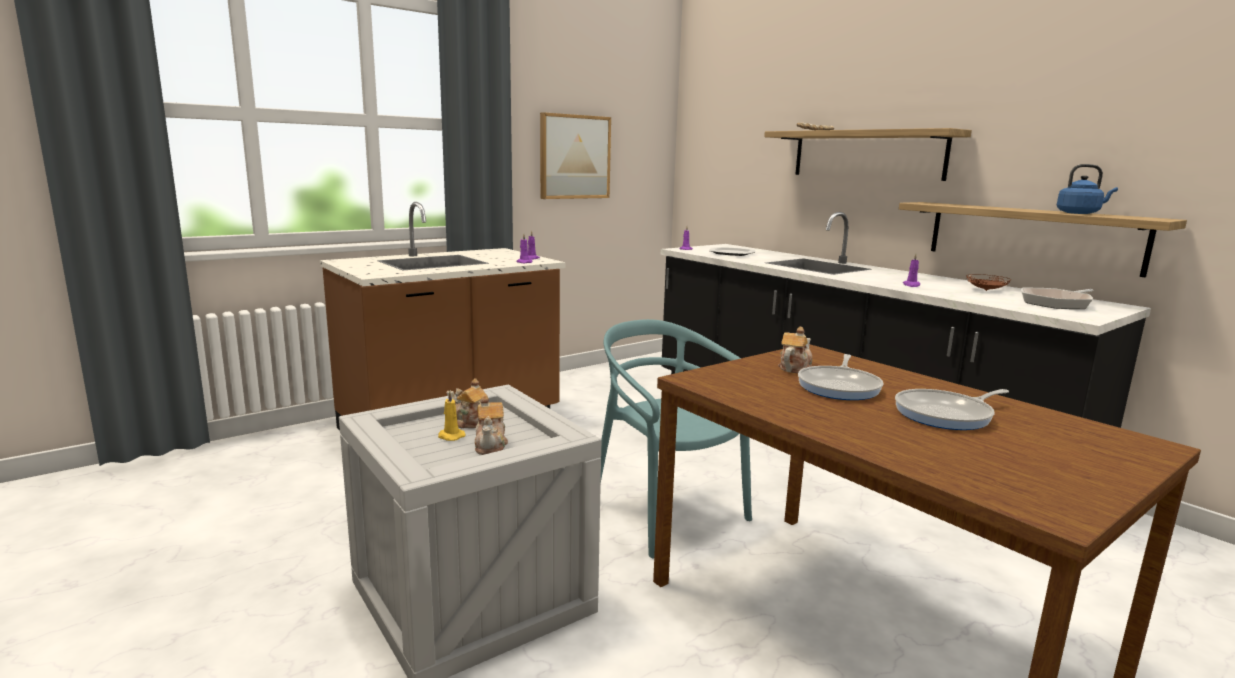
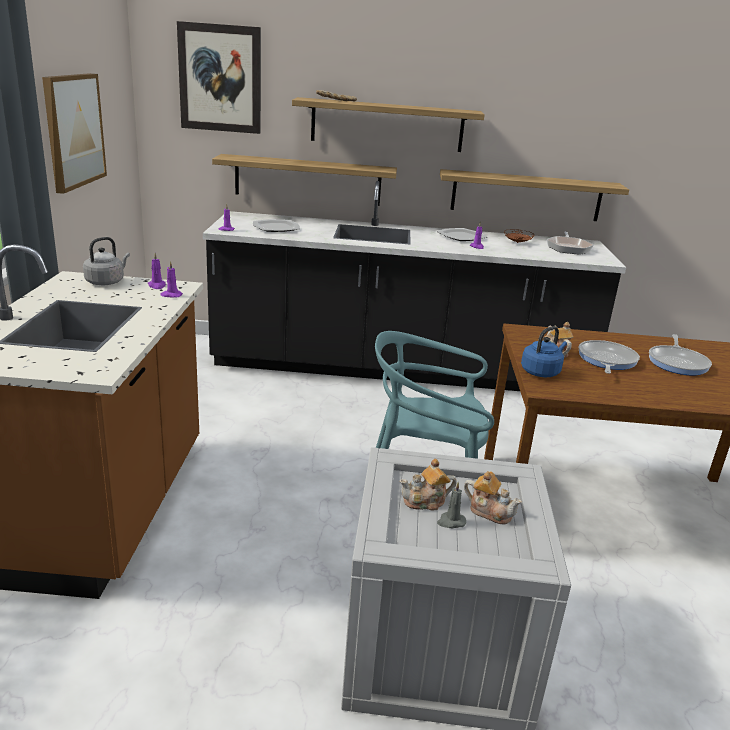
camera: 50 degrees left, 10 degrees up
yellow candle [438,391,466,441] -> grey candle [437,482,466,528]
frying pan [798,354,883,400] -> frying pan turned 135 degrees counterclockwise [579,340,640,374]
blue kettle [1057,164,1118,214] -> blue kettle moved to [521,326,567,377]
none -> grey kettle [83,237,130,285]
none -> picture [177,21,261,134]
none -> shelf [212,154,397,206]
none -> plate [437,228,487,241]

